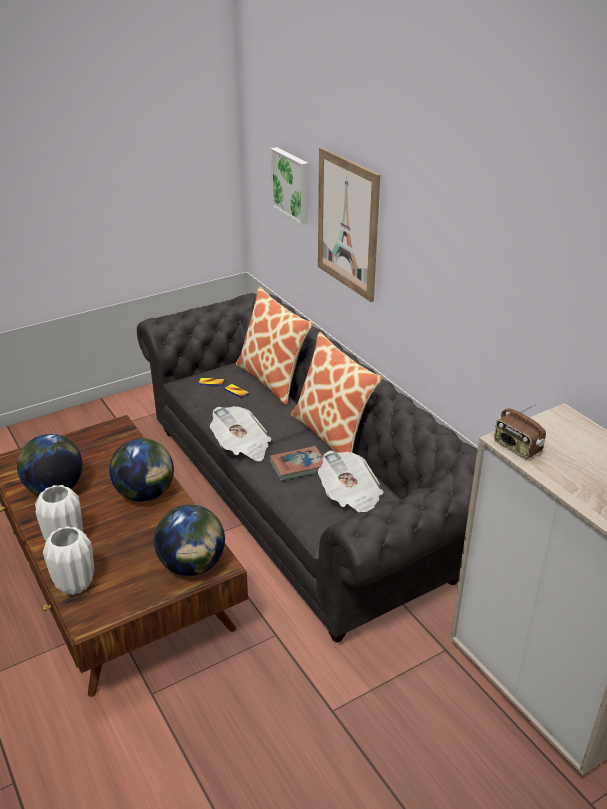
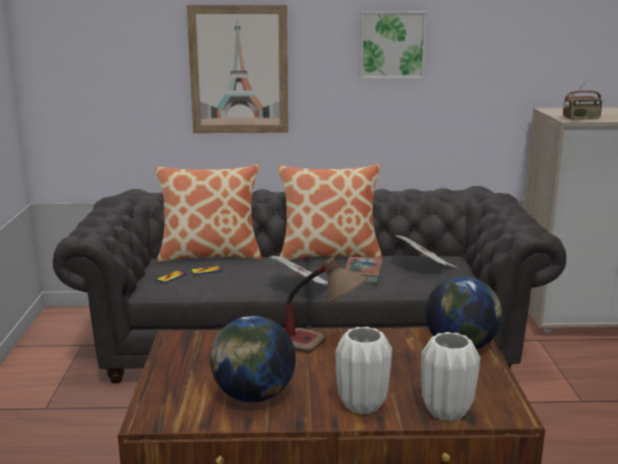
camera: 60 degrees left, 15 degrees down
globe [110,438,174,502] -> table lamp [286,257,368,353]
picture [270,147,308,225] -> picture moved to [359,12,427,79]

